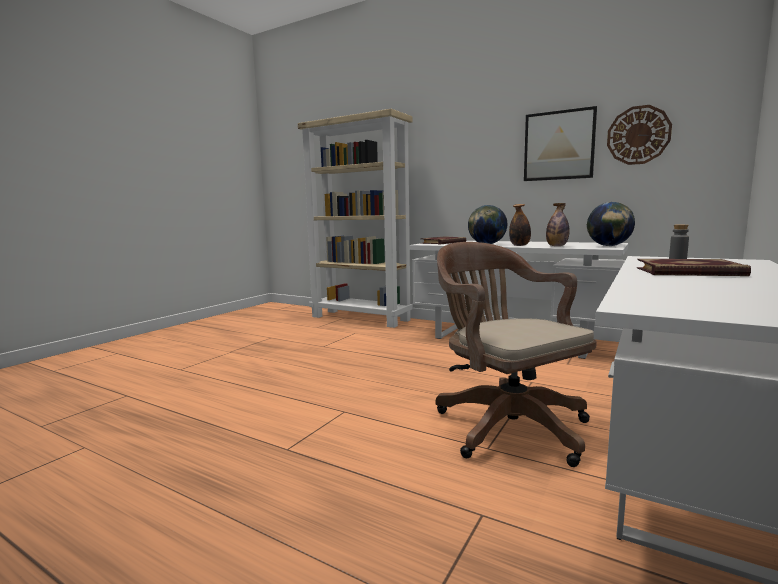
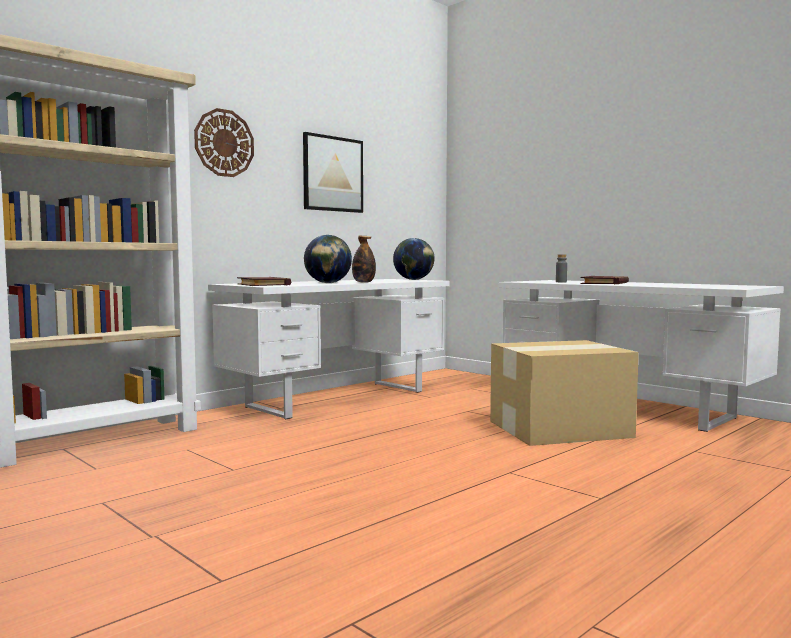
camera: 75 degrees left, 5 degrees down
brown office chair [436,242,596,467] -> cardboard box [490,340,639,446]
bottle [546,203,570,246] -> none
wall clock [607,105,672,165] -> wall clock moved to [194,108,254,177]

